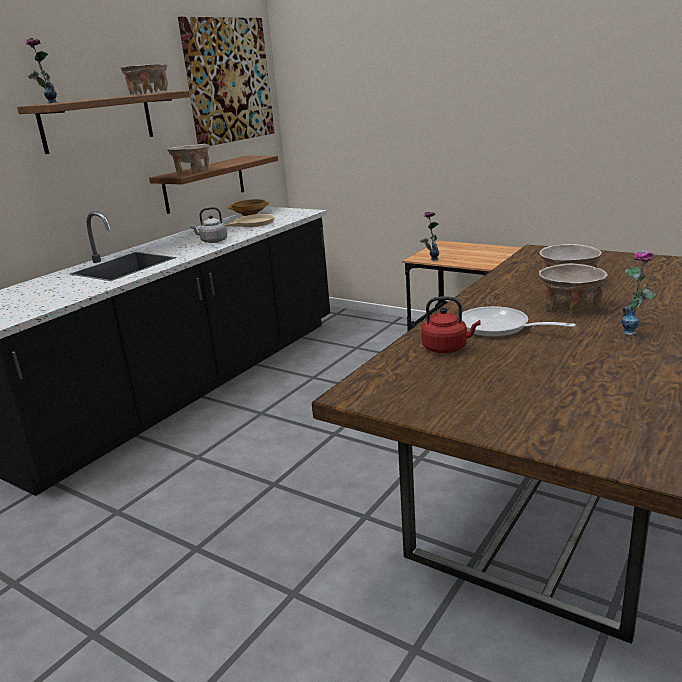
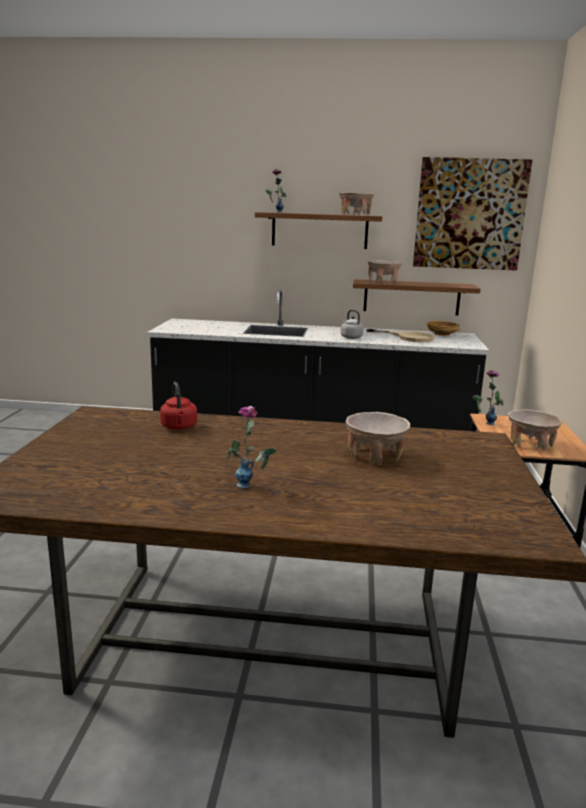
camera: 60 degrees right, 5 degrees down
frying pan [462,306,576,337] -> none
beige bowl [539,263,608,316] -> beige bowl moved to [508,409,562,450]

